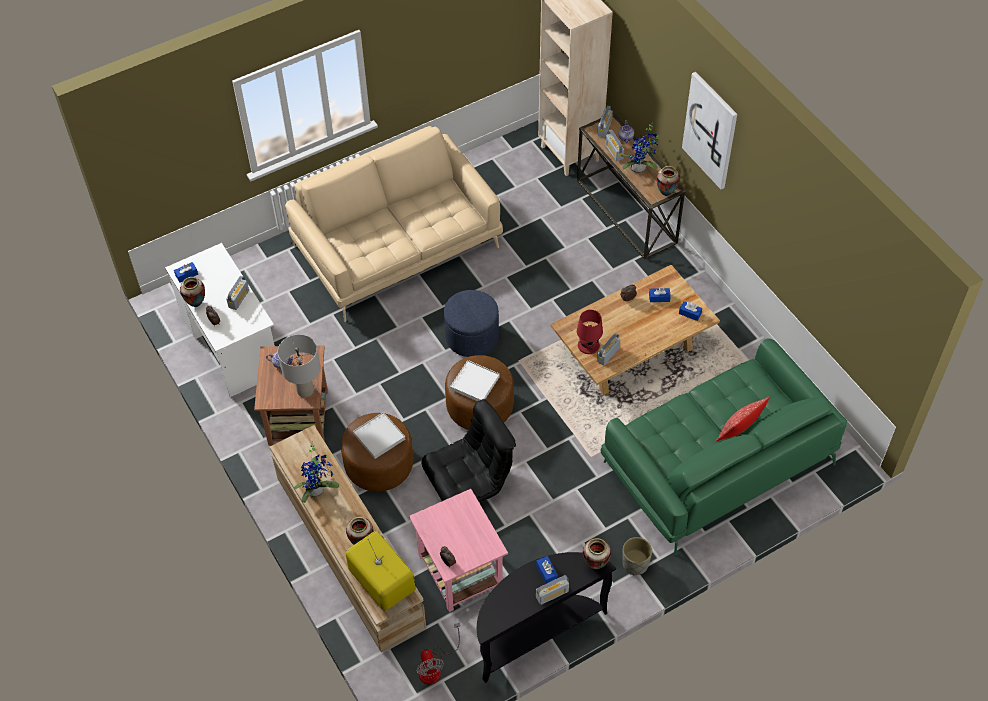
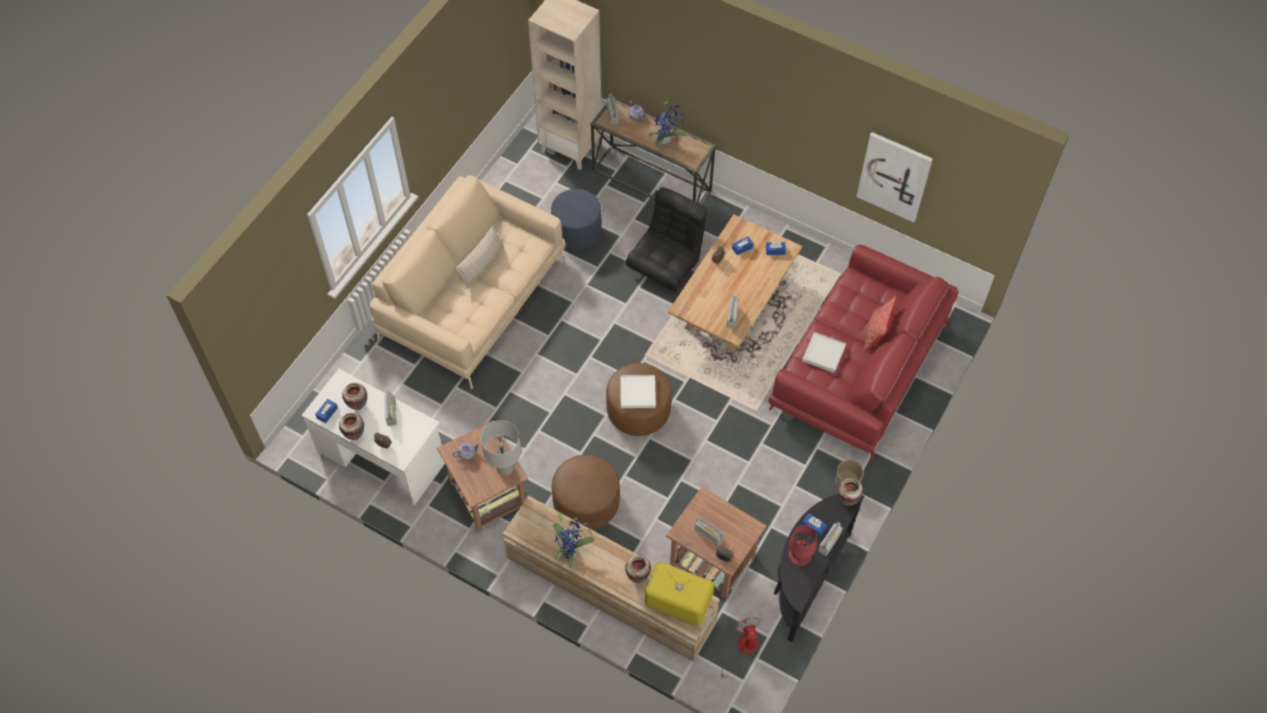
camera: 30 degrees left, 5 degrees up
white tray [353,412,405,459] -> white tray moved to [802,332,846,373]
pink side table [409,489,508,612] -> brown side table [666,487,766,599]
fan [417,623,460,684] -> fan turned 150 degrees counterclockwise [721,617,760,680]
black armchair [422,399,516,502] -> black armchair moved to [626,188,708,291]
blue ottoman [444,290,499,357] -> blue ottoman moved to [551,189,602,251]
red table lamp [577,310,603,354] -> red table lamp moved to [788,525,817,566]
green sofa [600,338,847,555] -> red sofa [769,245,959,461]
radio [605,130,624,162] -> radio moved to [695,517,724,546]
vase [656,166,680,196] -> vase moved to [342,383,367,410]
picture [682,72,737,189] -> picture moved to [856,132,933,222]
none -> beige pillow [455,225,504,289]

